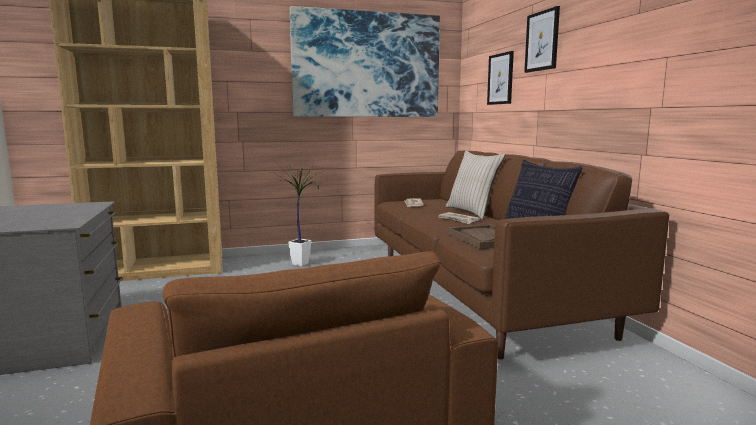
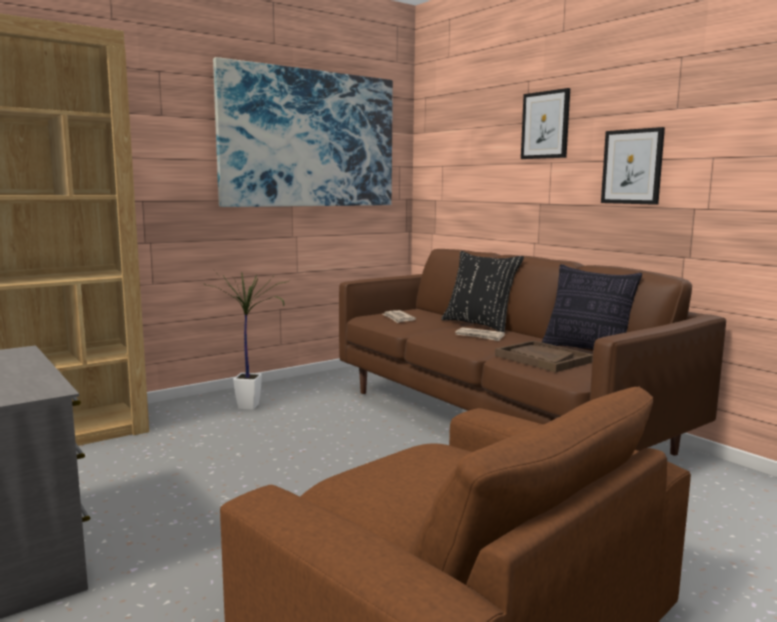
camera: 20 degrees left, 0 degrees up
beige pillow [446,151,505,219] -> black pillow [441,251,524,332]
picture [487,51,514,105] -> picture moved to [601,127,665,205]

